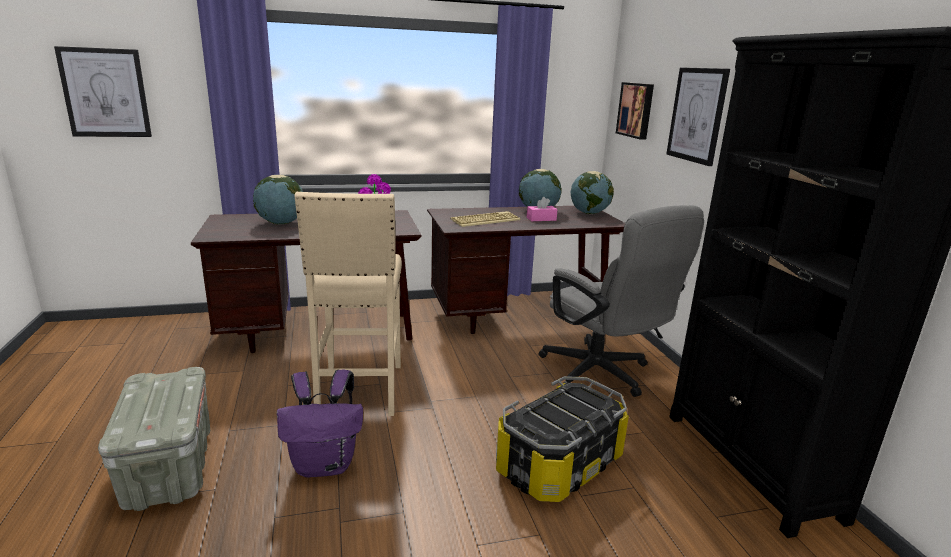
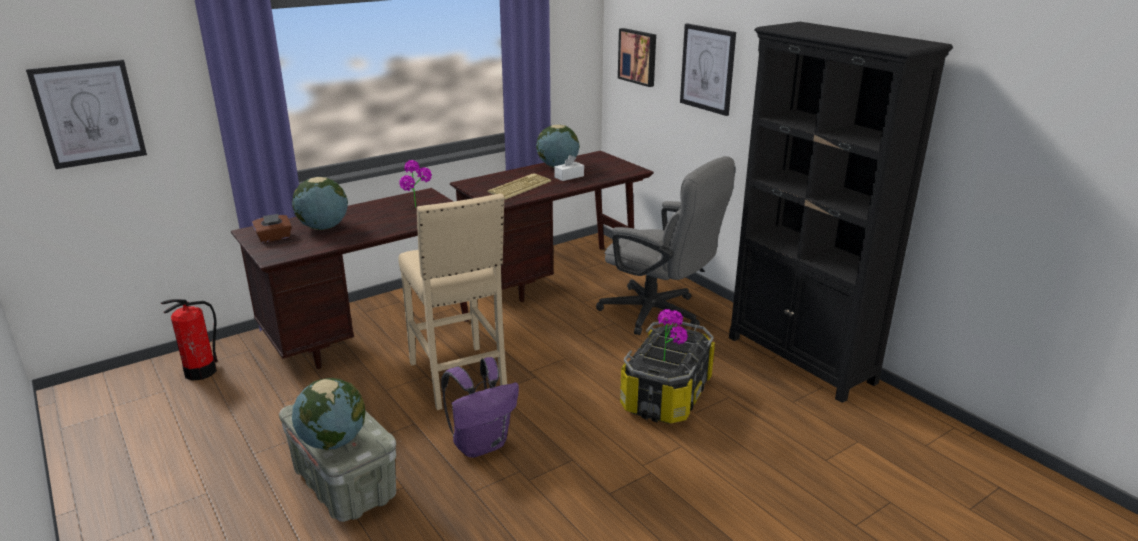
camera: 20 degrees left, 5 degrees up
pink tissue box [527,197,558,221] -> white tissue box [554,155,584,181]
globe [571,171,614,214] -> globe moved to [292,378,365,450]
none -> fire extinguisher [161,299,218,381]
none -> brown tissue box [252,214,292,243]
none -> potted plant [658,309,688,361]

